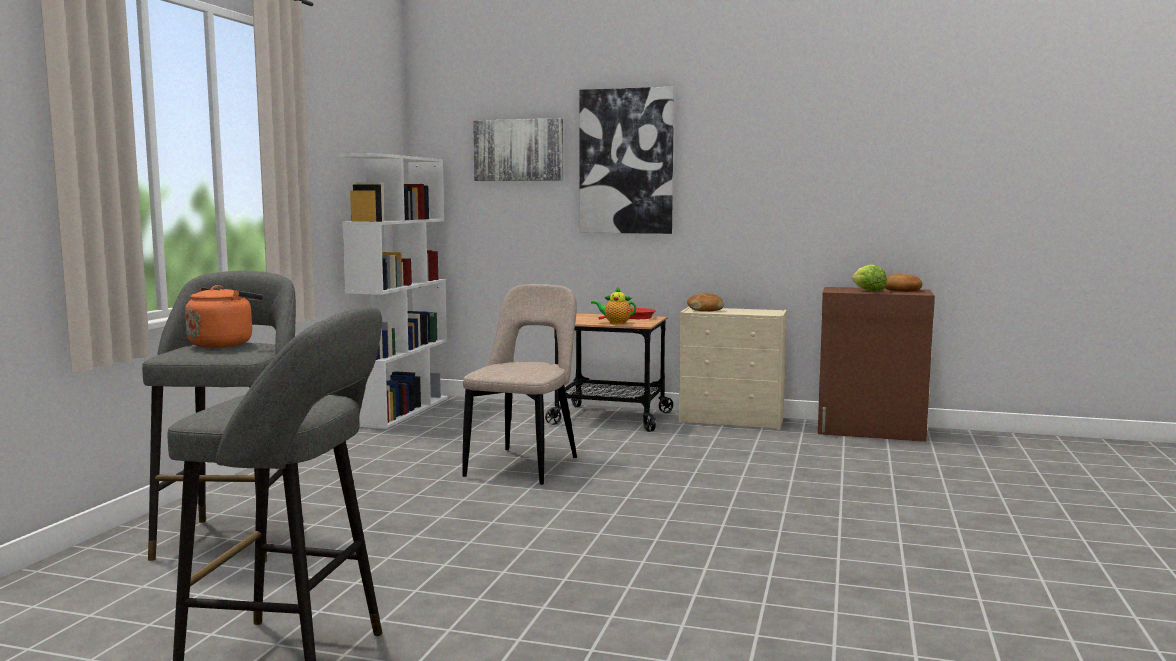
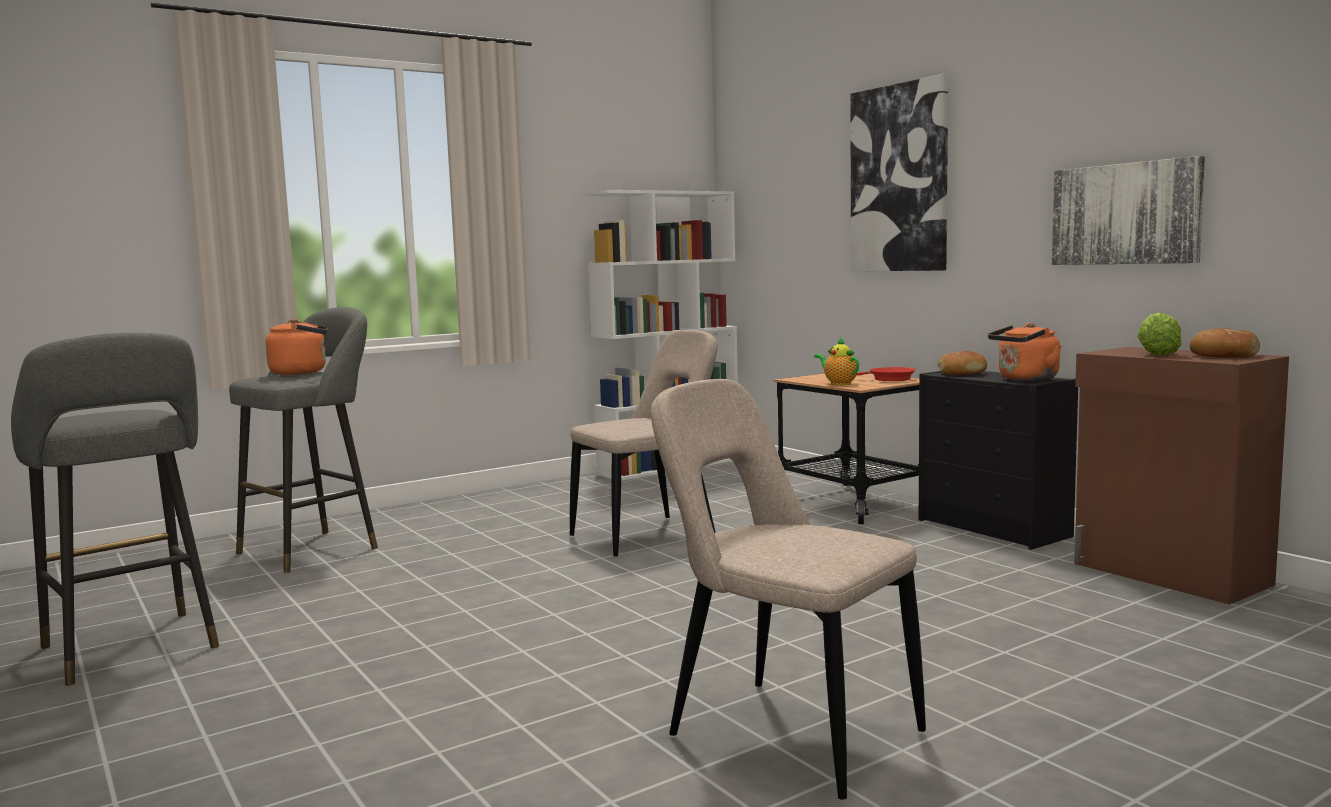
camera: 40 degrees right, 0 degrees up
picture [473,118,563,181] -> picture moved to [1052,156,1205,265]
beige dresser [679,307,787,430] -> black dresser [919,371,1078,550]
none -> beige chair [650,379,926,800]
none -> orange kettle [988,323,1061,381]

